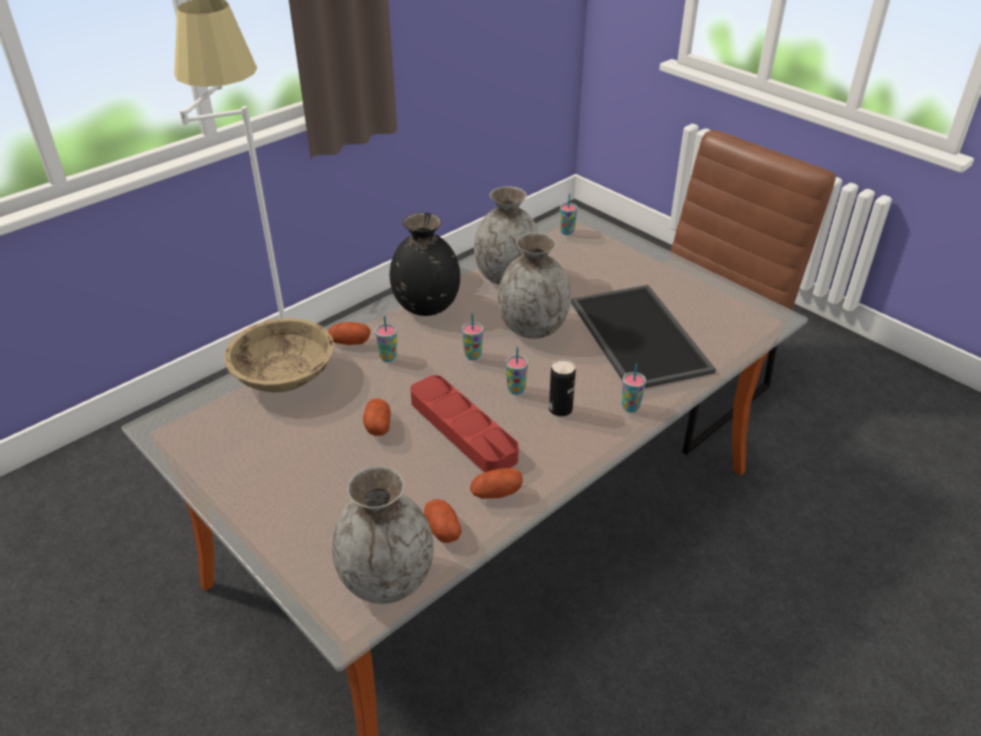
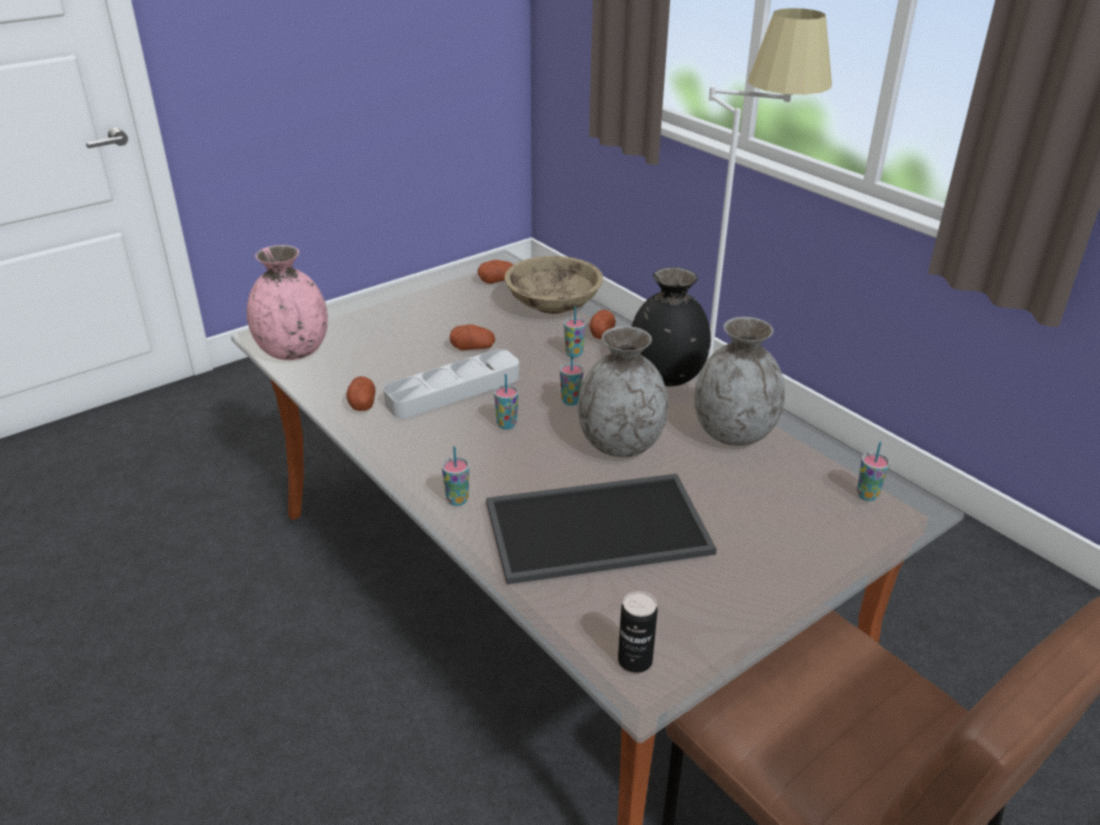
camera: 95 degrees right, 5 degrees down
grey vase [332,466,434,604] -> pink vase [247,245,328,360]
red tray [410,375,519,473] -> grey tray [383,349,519,418]
potato [424,499,462,543] -> potato moved to [478,260,513,284]
can [549,359,576,416] -> can moved to [618,591,658,673]

